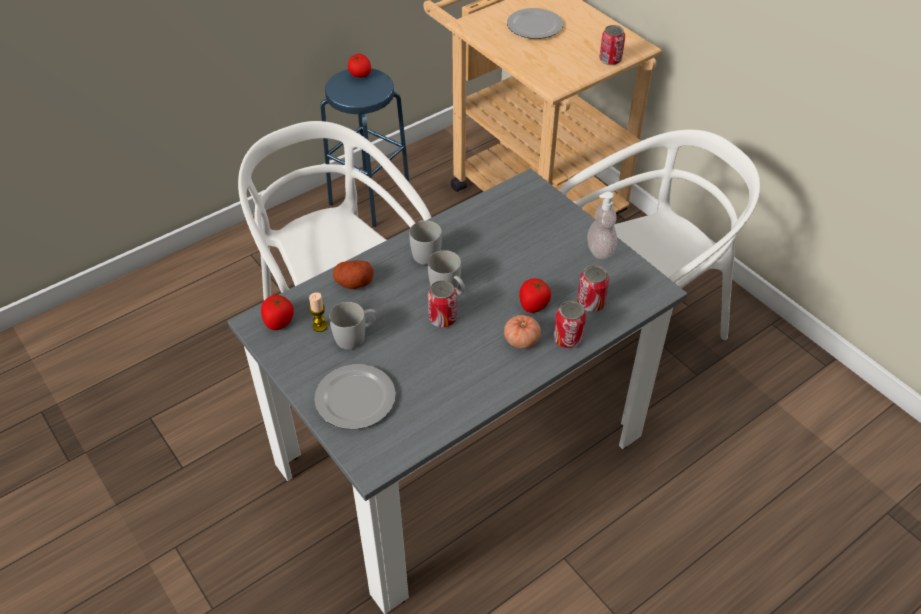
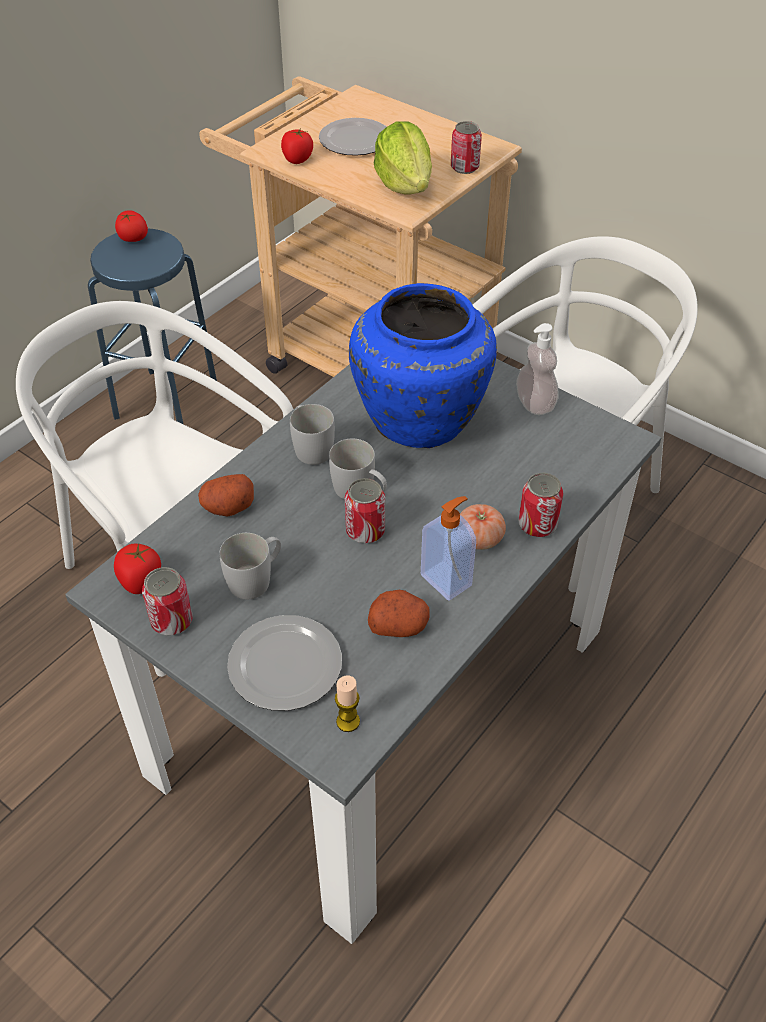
camera: 15 degrees left, 0 degrees up
candle [309,292,328,332] -> candle moved to [335,675,360,732]
tomato [519,278,551,313] -> tomato moved to [281,129,313,164]
can [577,265,609,312] -> can moved to [142,567,193,635]
none -> blue vase [349,283,497,448]
none -> potato [368,590,429,637]
none -> lettuce [374,121,432,195]
none -> soap dispenser [421,496,476,601]

